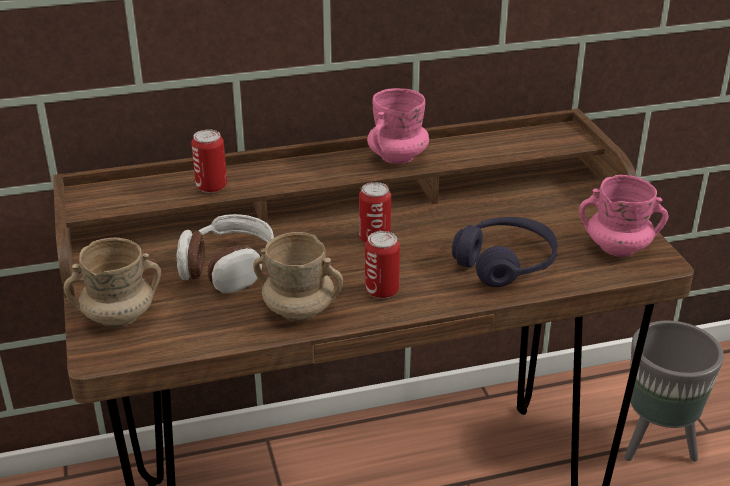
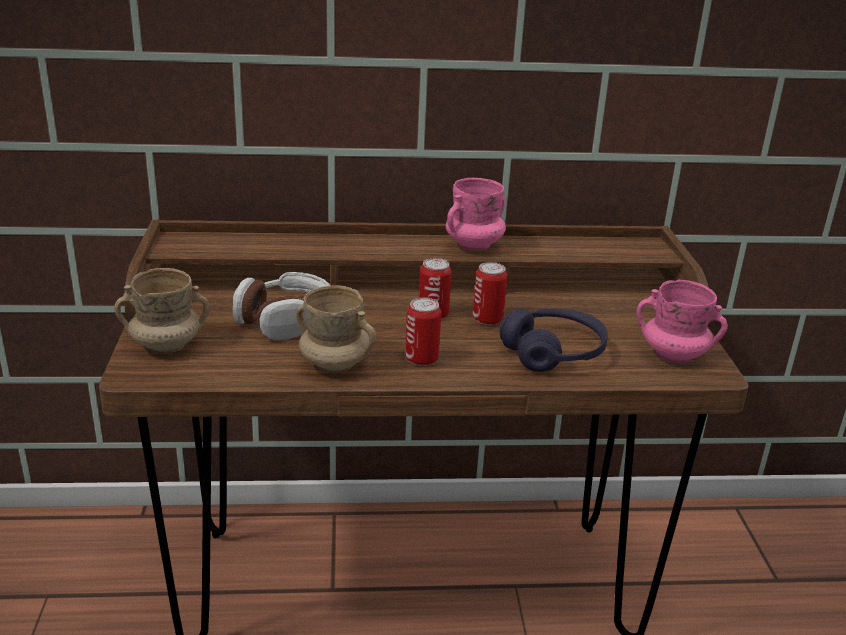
camera: 10 degrees right, 5 degrees down
can [191,129,227,193] -> can moved to [473,262,508,325]
grey planter [624,321,724,462] -> none

